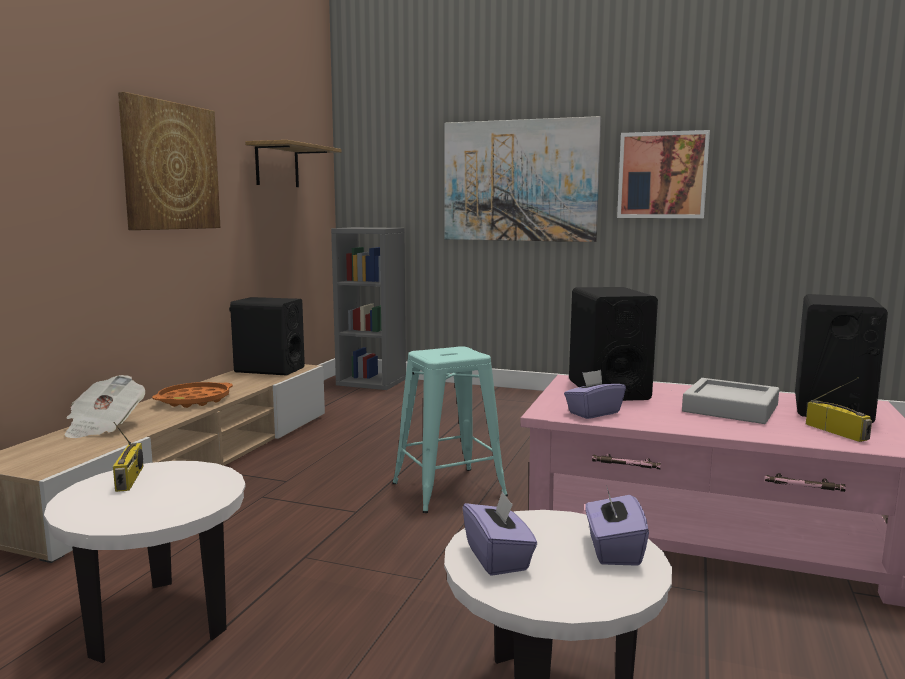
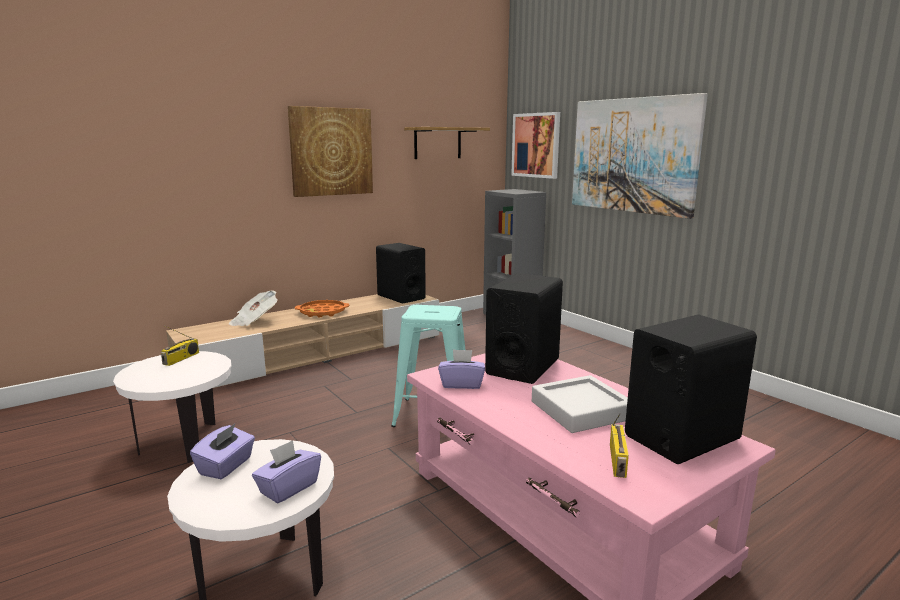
camera: 35 degrees right, 5 degrees up
picture [617,130,710,218] -> picture moved to [511,112,560,179]

